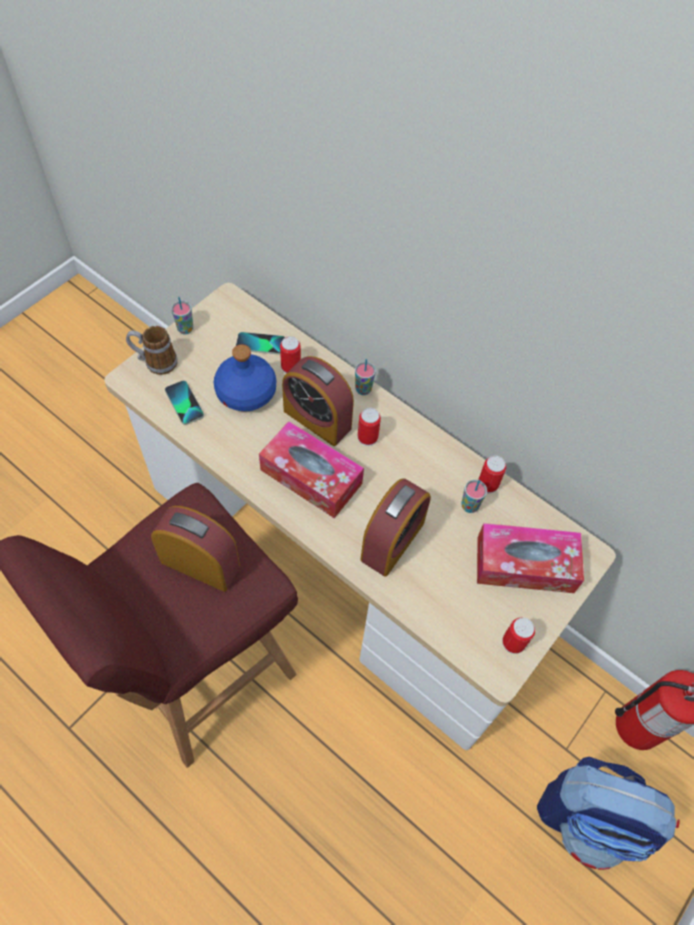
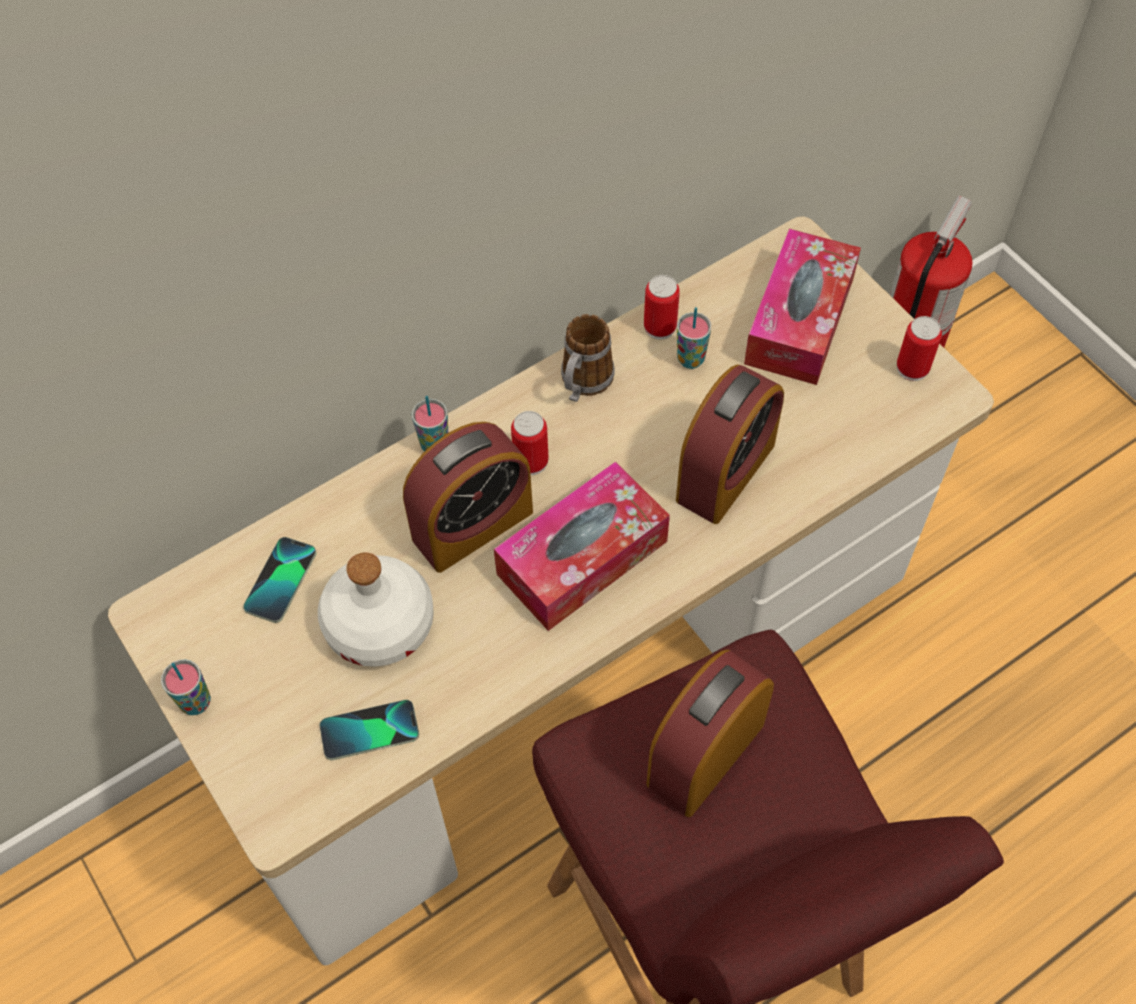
camera: 70 degrees left, 0 degrees up
mug [126,326,178,375] -> mug moved to [561,314,615,402]
blue bottle [214,344,276,411] -> white bottle [318,552,434,667]
can [280,336,301,373] -> none
alarm clock [360,478,431,576] -> alarm clock turned 75 degrees clockwise [676,365,784,524]
backpack [537,756,680,870] -> none

